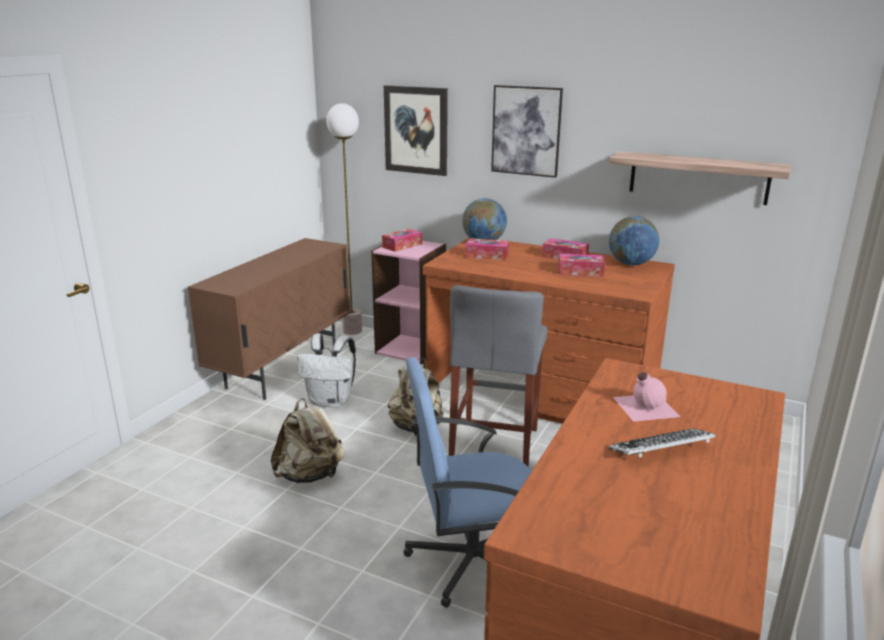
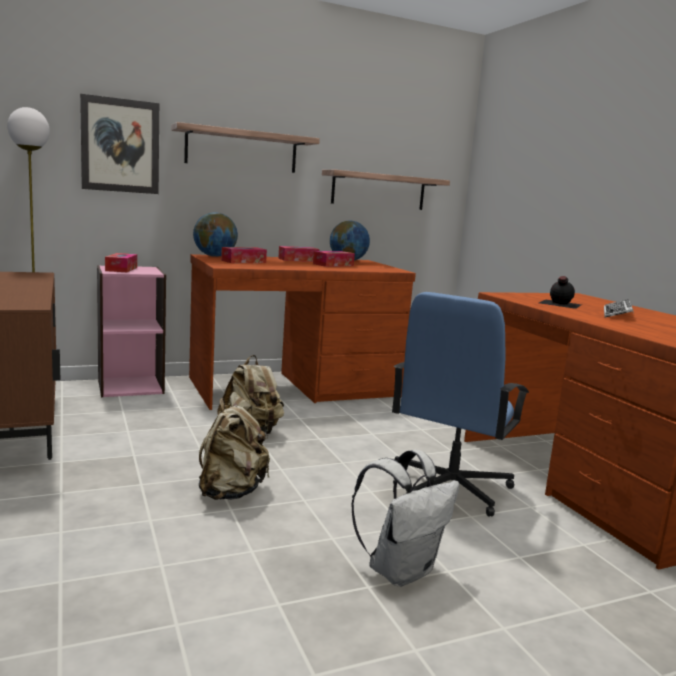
camera: 50 degrees left, 10 degrees down
white backpack [297,334,356,408] -> white backpack moved to [351,450,459,587]
grey stool [449,285,547,467] -> none
picture [491,85,563,178] -> shelf [171,122,320,173]
pink bottle [613,372,680,422] -> black bottle [539,276,582,309]

